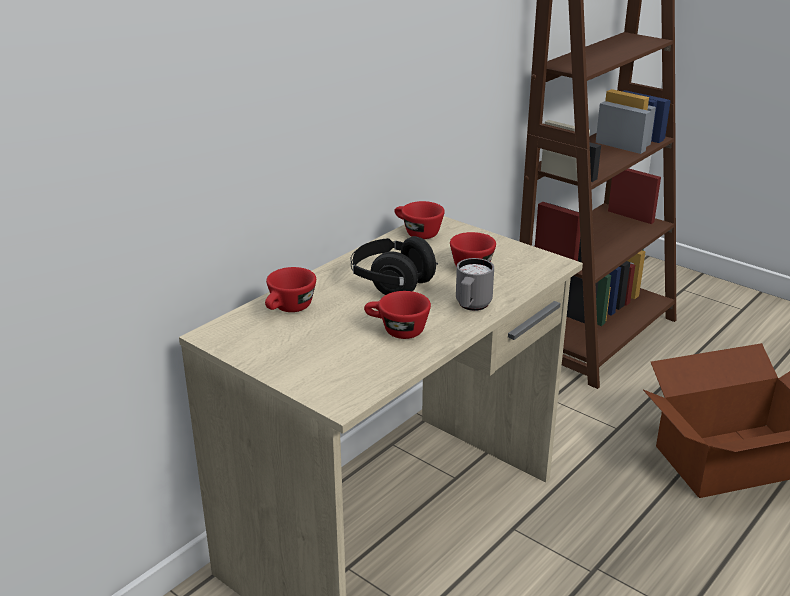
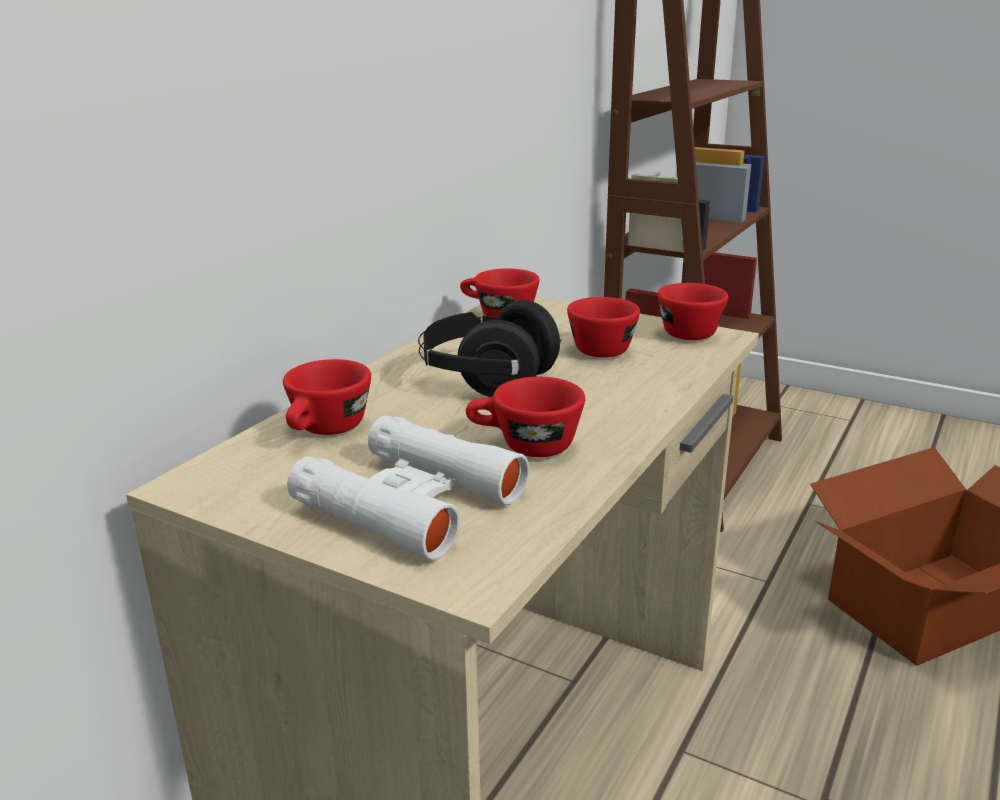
camera: 10 degrees left, 5 degrees down
grey mug [456,258,494,311] -> none
none -> white binoculars [287,415,529,560]
none -> red cup [658,283,728,340]

